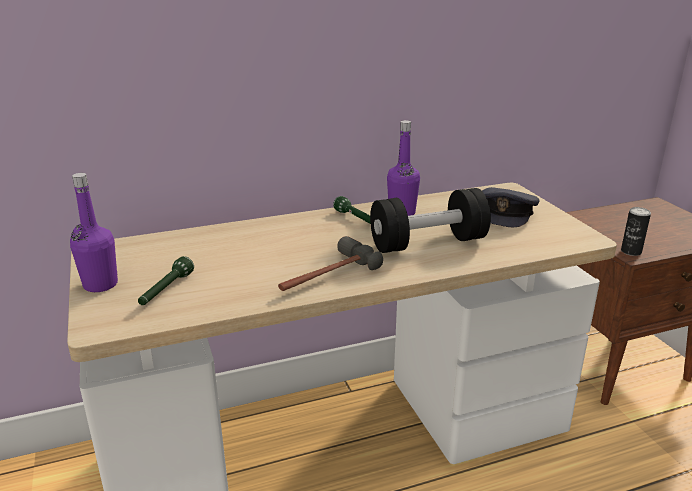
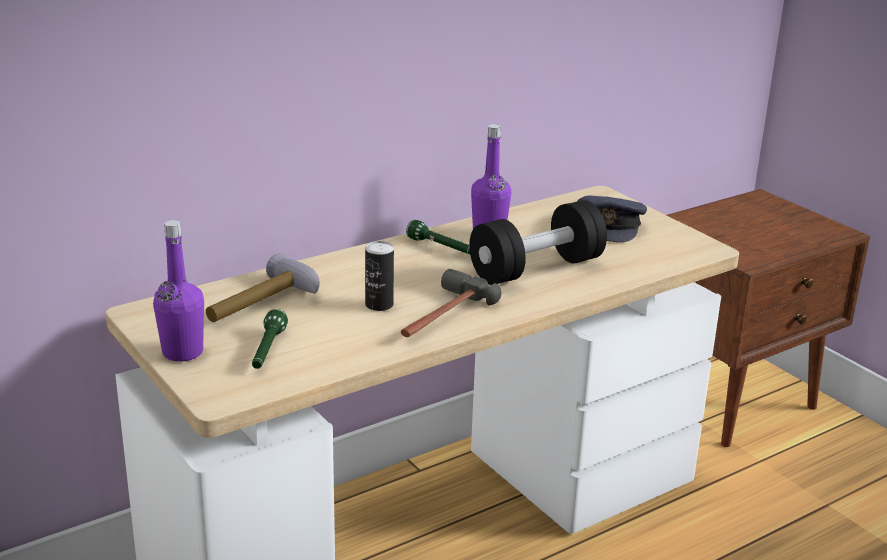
camera: 15 degrees left, 0 degrees up
can [621,207,651,256] -> can moved to [365,241,394,311]
none -> hammer [206,253,320,322]

